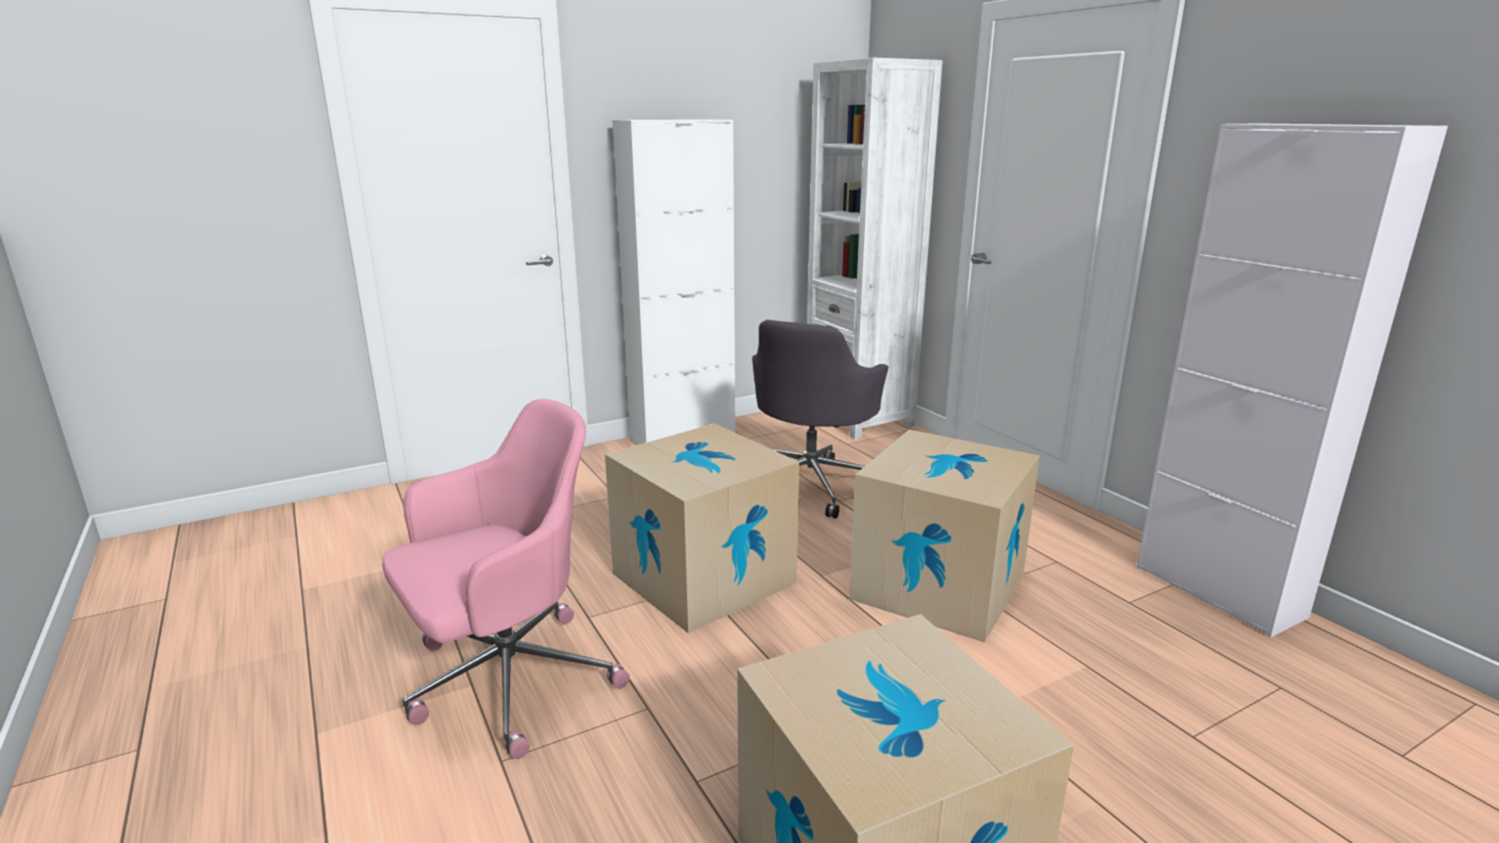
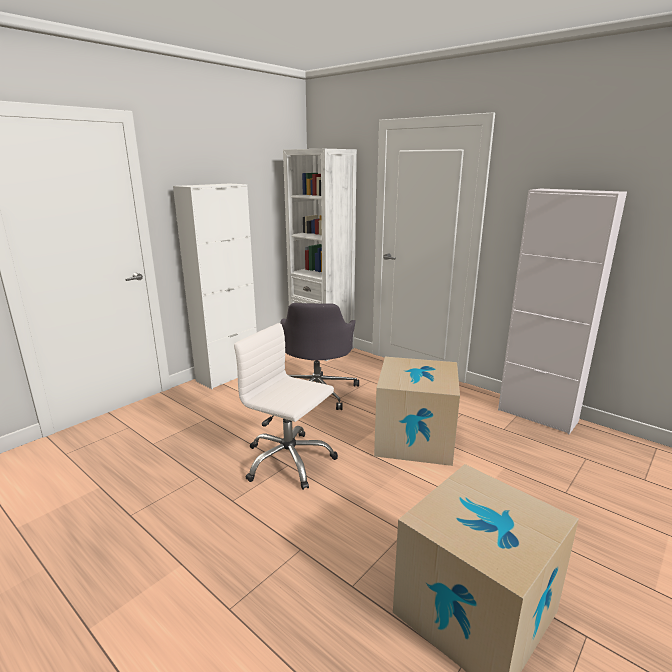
camera: 20 degrees left, 0 degrees up
pink office chair [382,399,630,759] -> none
cardboard box [605,423,799,633] -> white office chair [234,323,338,490]

